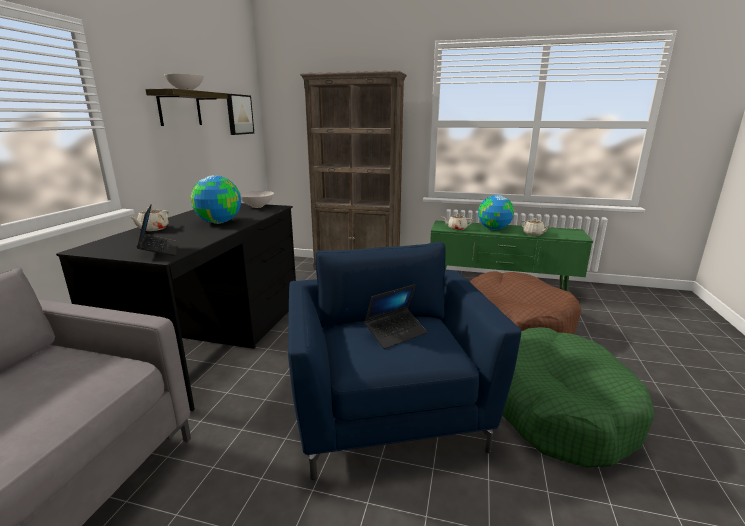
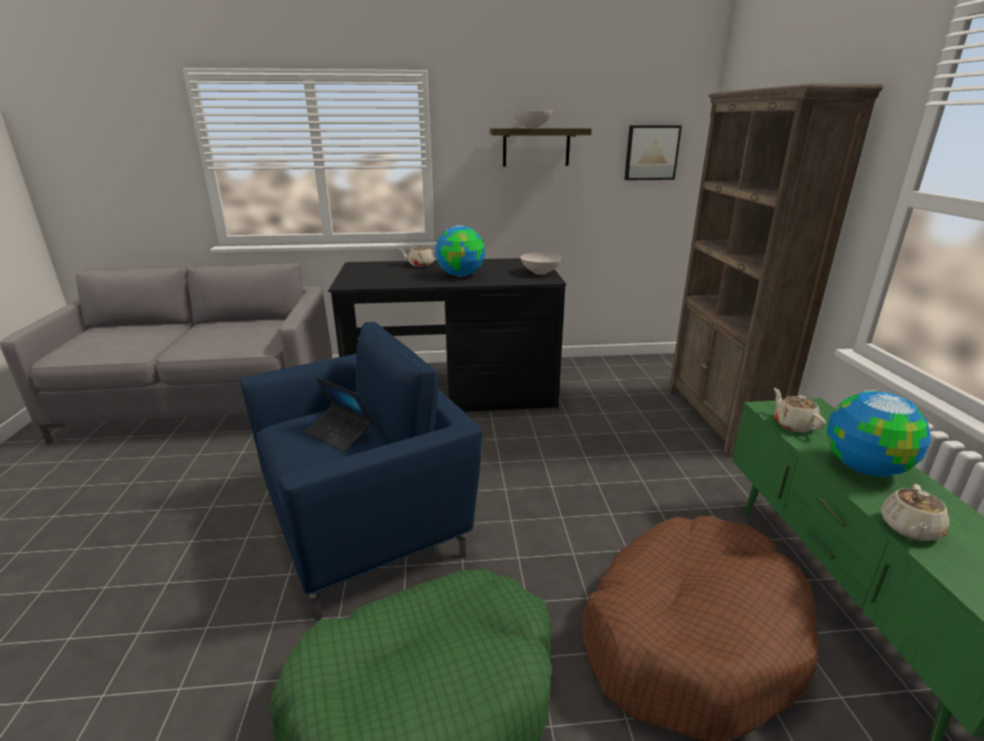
camera: 70 degrees right, 5 degrees up
laptop [137,204,178,256] -> none

